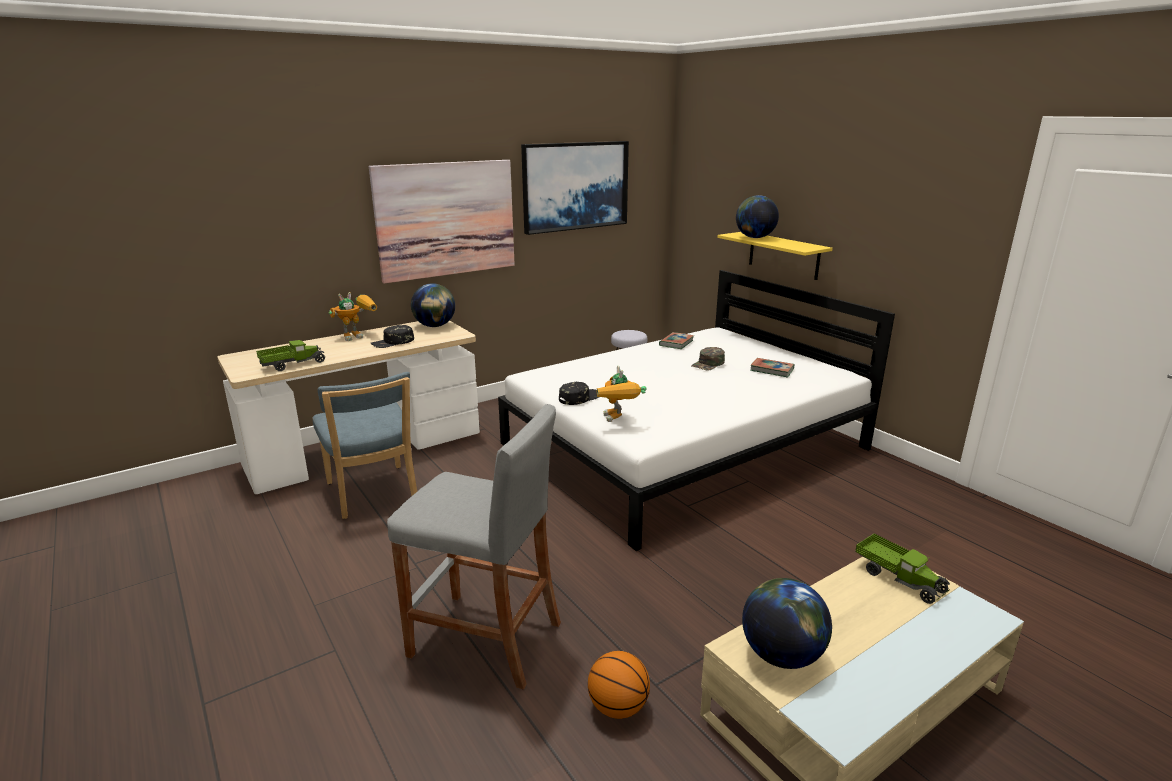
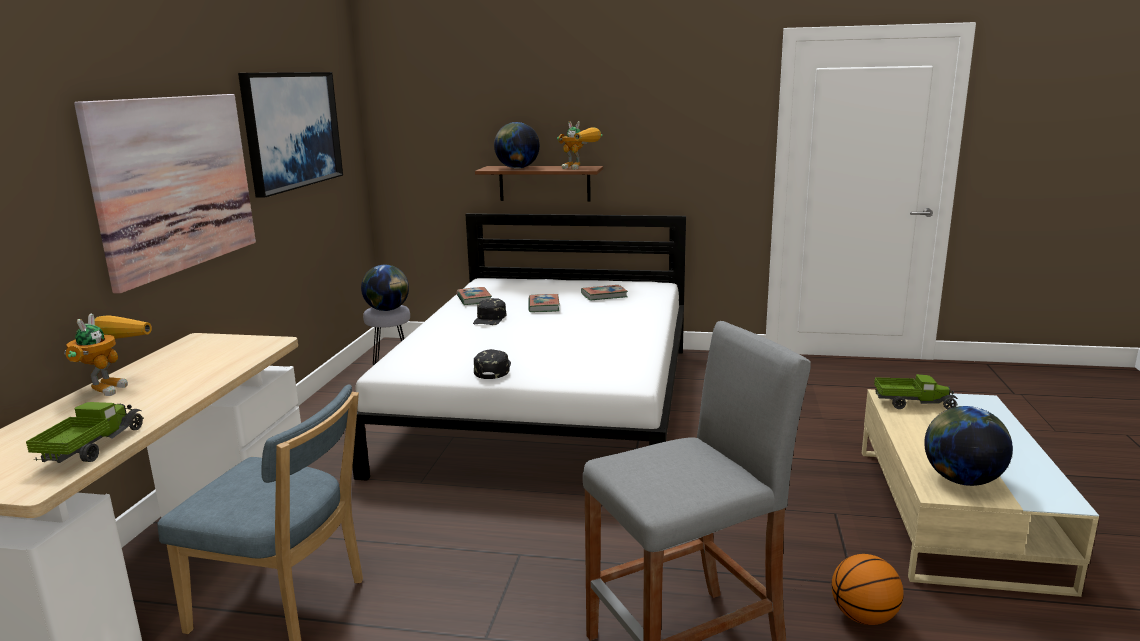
camera: 45 degrees left, 5 degrees down
black cap [371,325,414,348] -> black cap moved to [473,298,506,325]
globe [411,283,455,327] -> globe moved to [361,265,409,311]
toy robot [597,366,647,422] -> toy robot moved to [557,121,602,169]
green cap [691,347,725,370] -> book [528,294,560,312]
yellow shelf [717,232,833,280] -> brown shelf [475,166,603,202]

